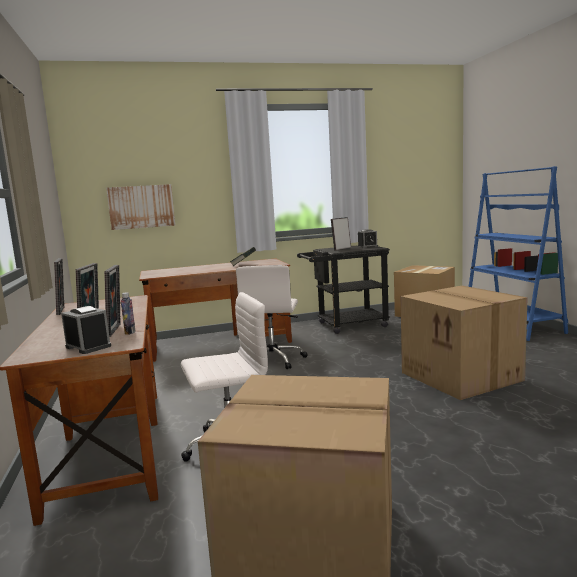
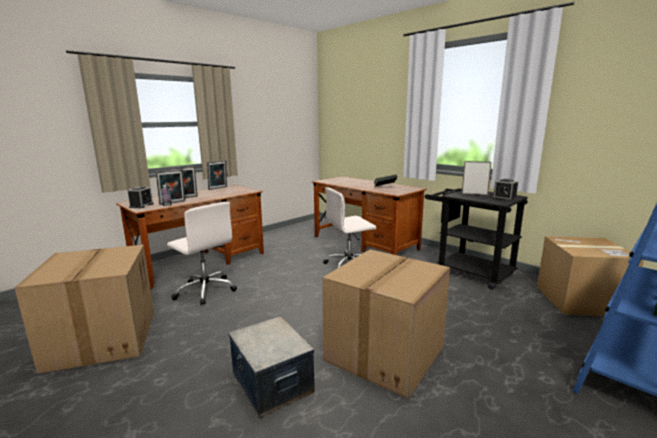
camera: 60 degrees right, 5 degrees up
picture [106,184,175,230] -> none
none -> storage box [229,316,315,418]

